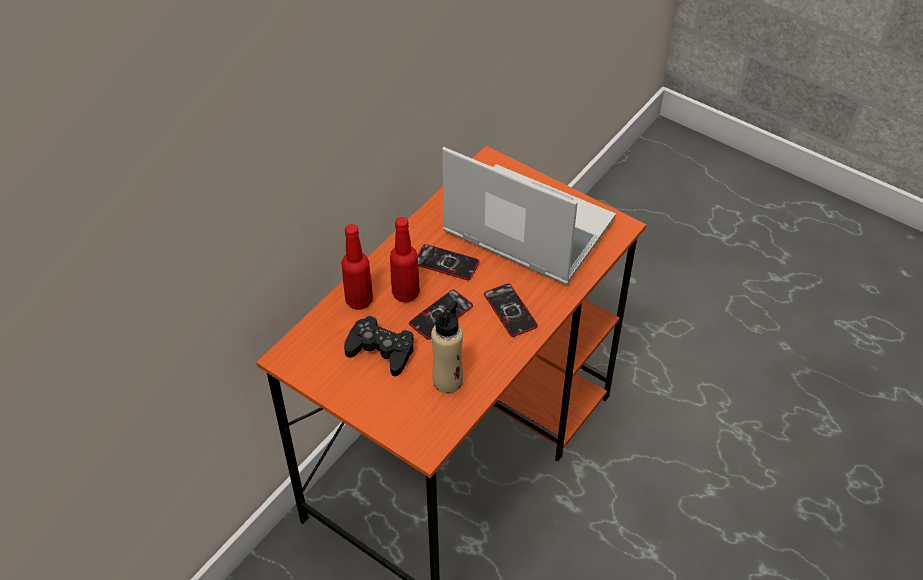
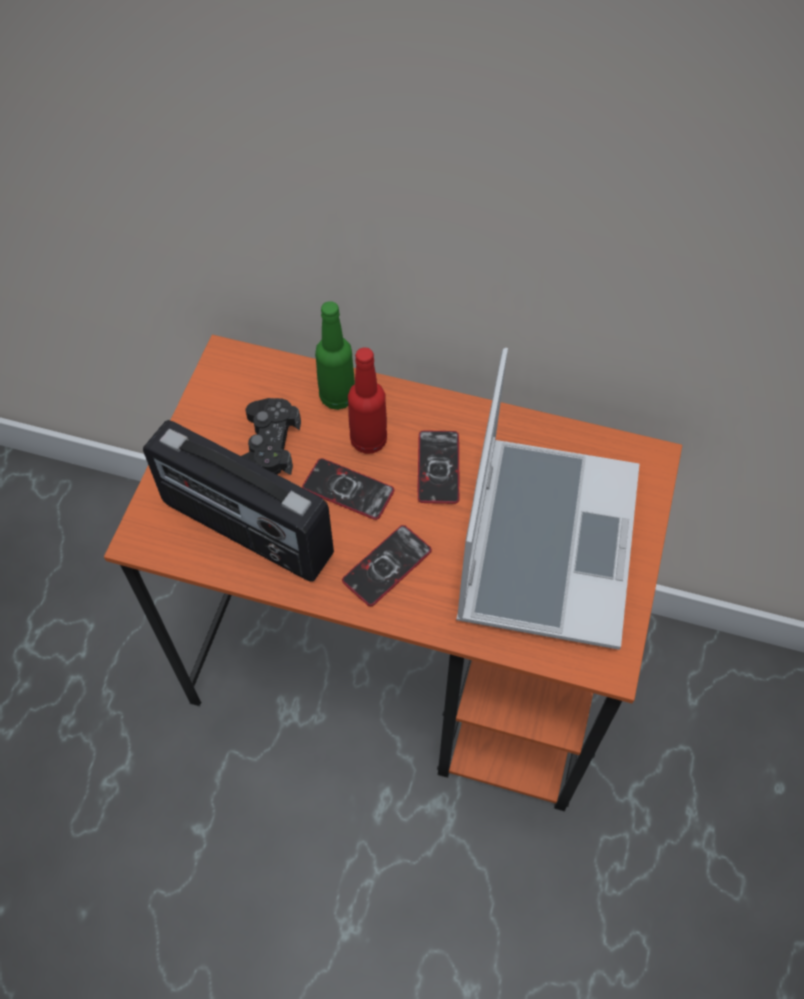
camera: 70 degrees right, 10 degrees up
red bottle [341,224,373,310] -> green bottle [315,301,355,410]
beige bottle [431,301,463,393] -> radio [143,420,334,582]

